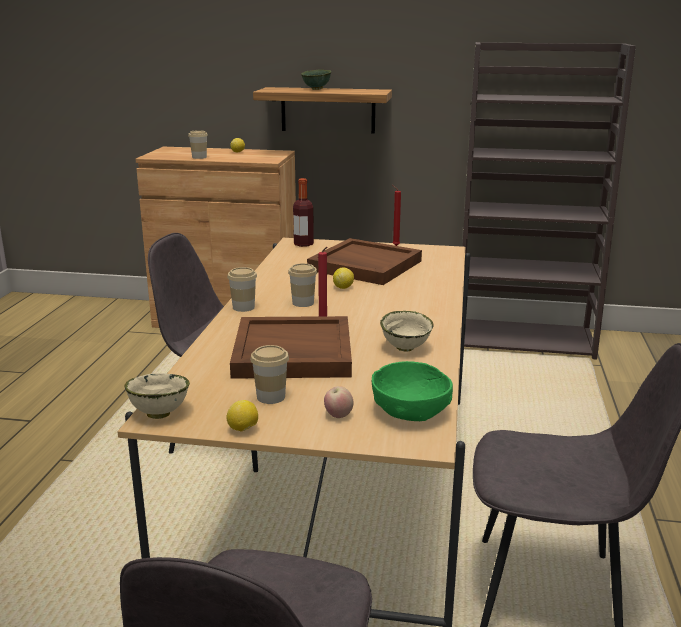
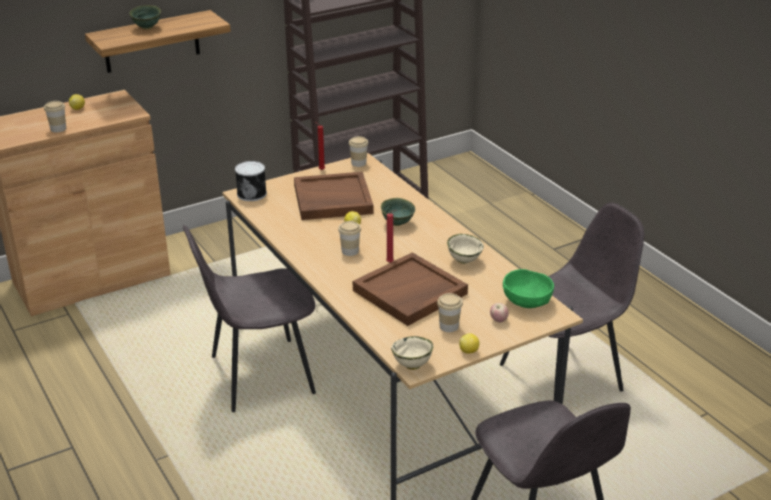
camera: 40 degrees left, 10 degrees up
cup [227,267,257,312] -> cup moved to [349,136,368,167]
bottle [293,178,314,247] -> can [235,161,267,201]
none -> green bowl [381,198,415,226]

